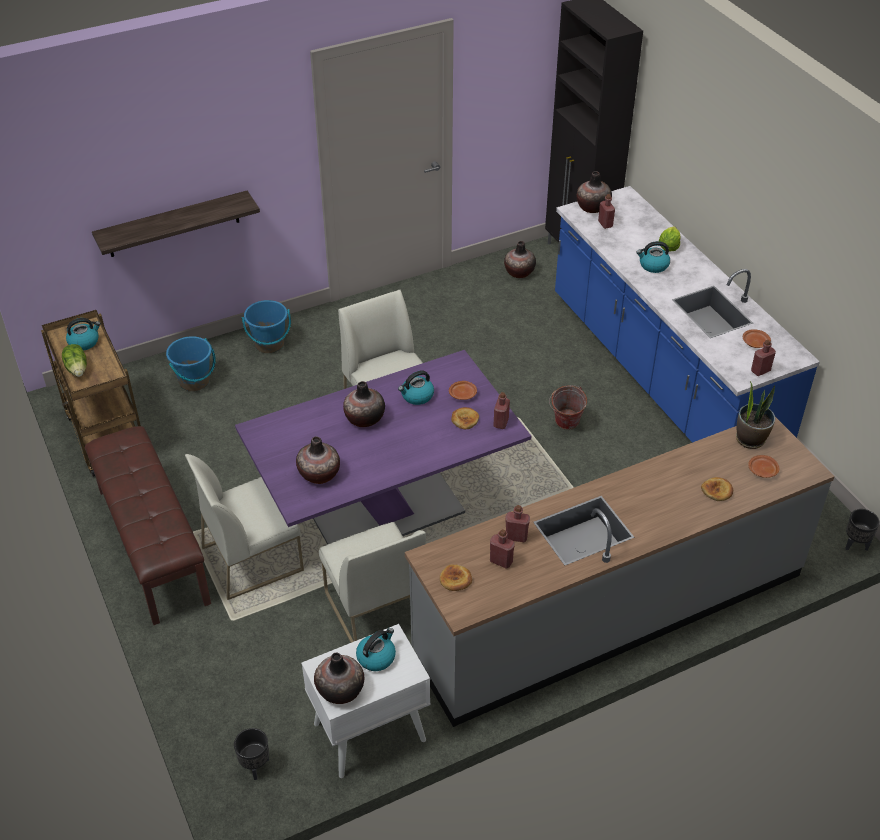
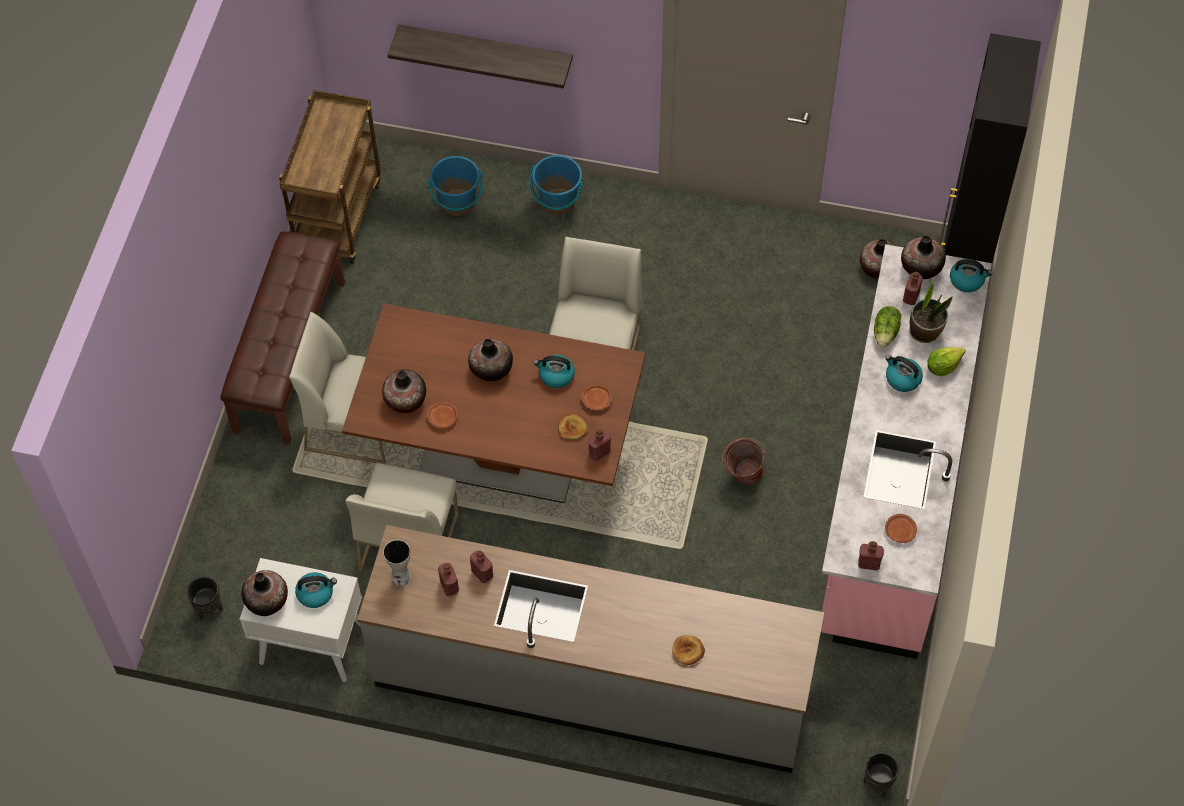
camera: 40 degrees right, 15 degrees up
lettuce [62,344,87,377] -> lettuce moved to [874,306,901,348]
kettle [66,318,101,351] -> kettle moved to [950,259,992,292]
purple dining table [235,350,531,544] -> brown dining table [342,304,646,503]
bread [440,564,472,591] -> vase [383,539,412,586]
blue counter [555,186,820,443] -> pink counter [821,244,992,659]
potted plant [736,381,775,449] -> potted plant moved to [910,279,953,343]
brown plate [748,455,780,478] -> brown plate moved to [427,401,458,428]

